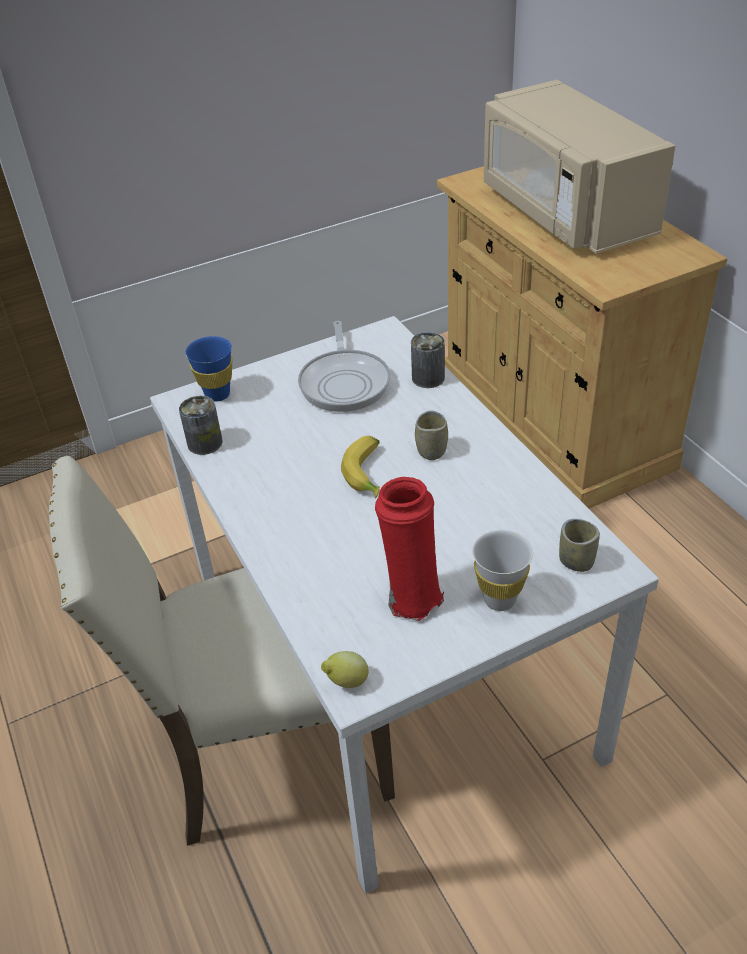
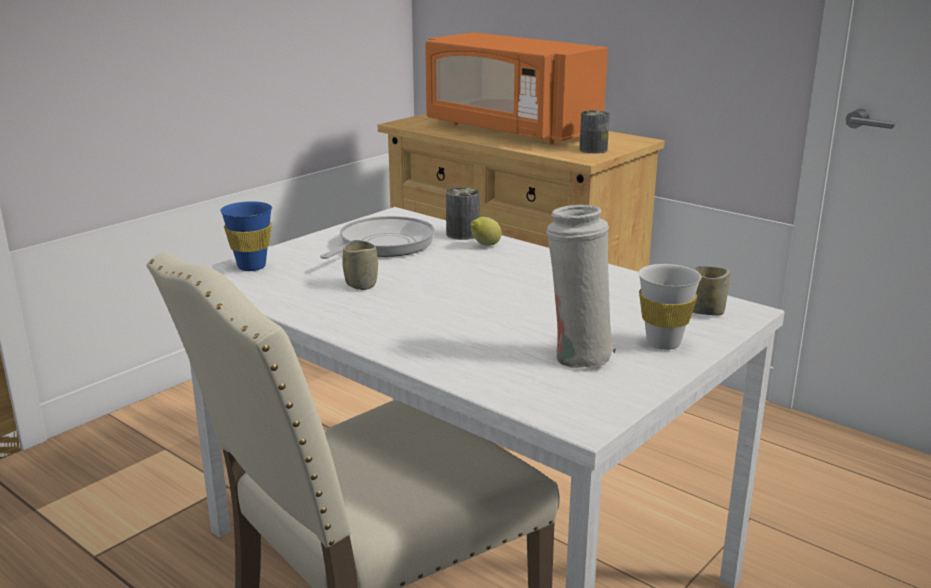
camera: 25 degrees left, 20 degrees down
can [179,396,222,455] -> can moved to [579,110,610,153]
frying pan [298,321,390,412] -> frying pan turned 120 degrees counterclockwise [320,216,435,259]
lemon [321,651,369,688] -> lemon moved to [470,217,502,246]
banana [341,436,380,499] -> none
red vase [375,477,444,621] -> white vase [546,205,616,368]
cup [415,411,448,460] -> cup moved to [342,240,378,290]
beige microwave [484,80,675,254] -> orange microwave [425,32,608,144]

